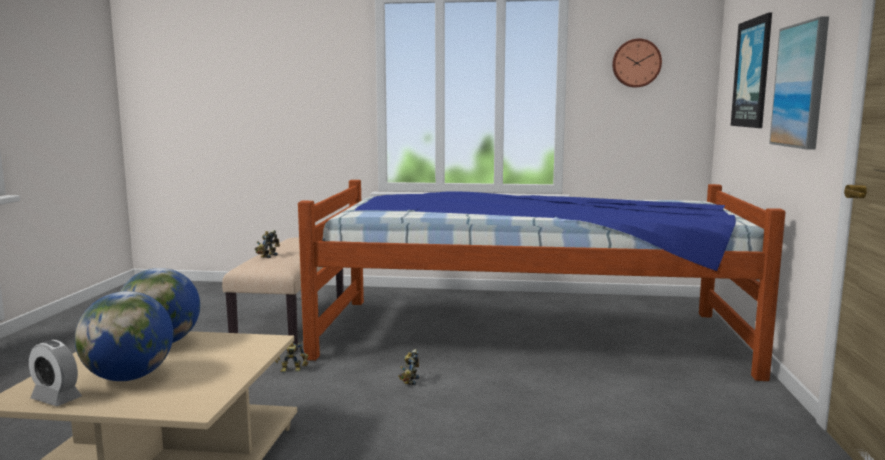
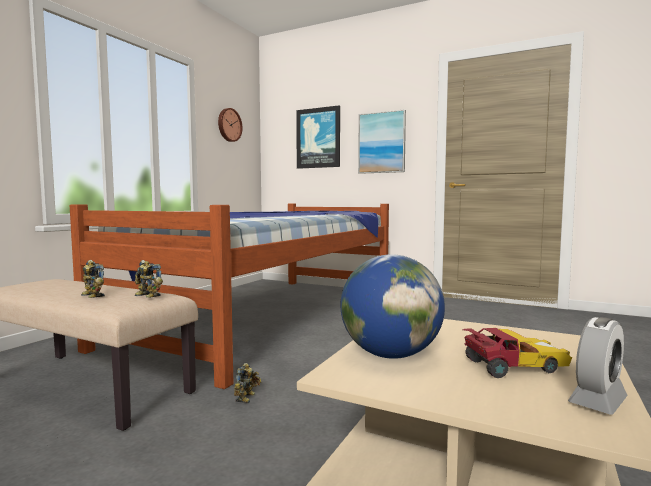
camera: 70 degrees left, 5 degrees down
globe [75,291,173,381] -> toy car [462,328,572,378]
toy robot [398,349,419,385] -> toy robot moved to [135,260,163,298]

